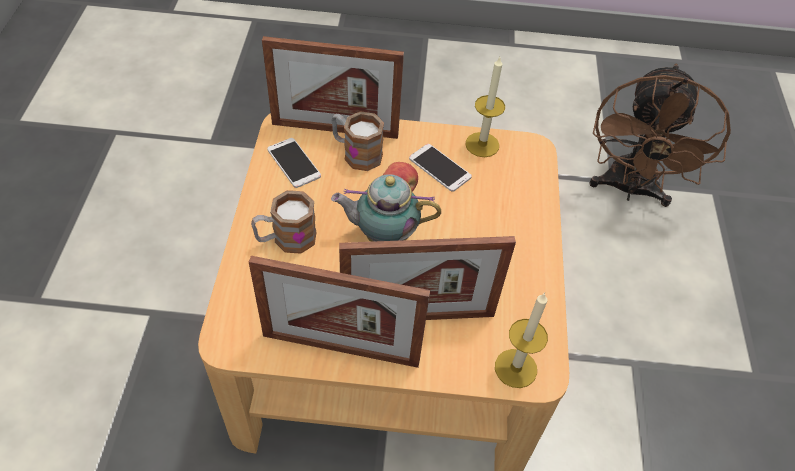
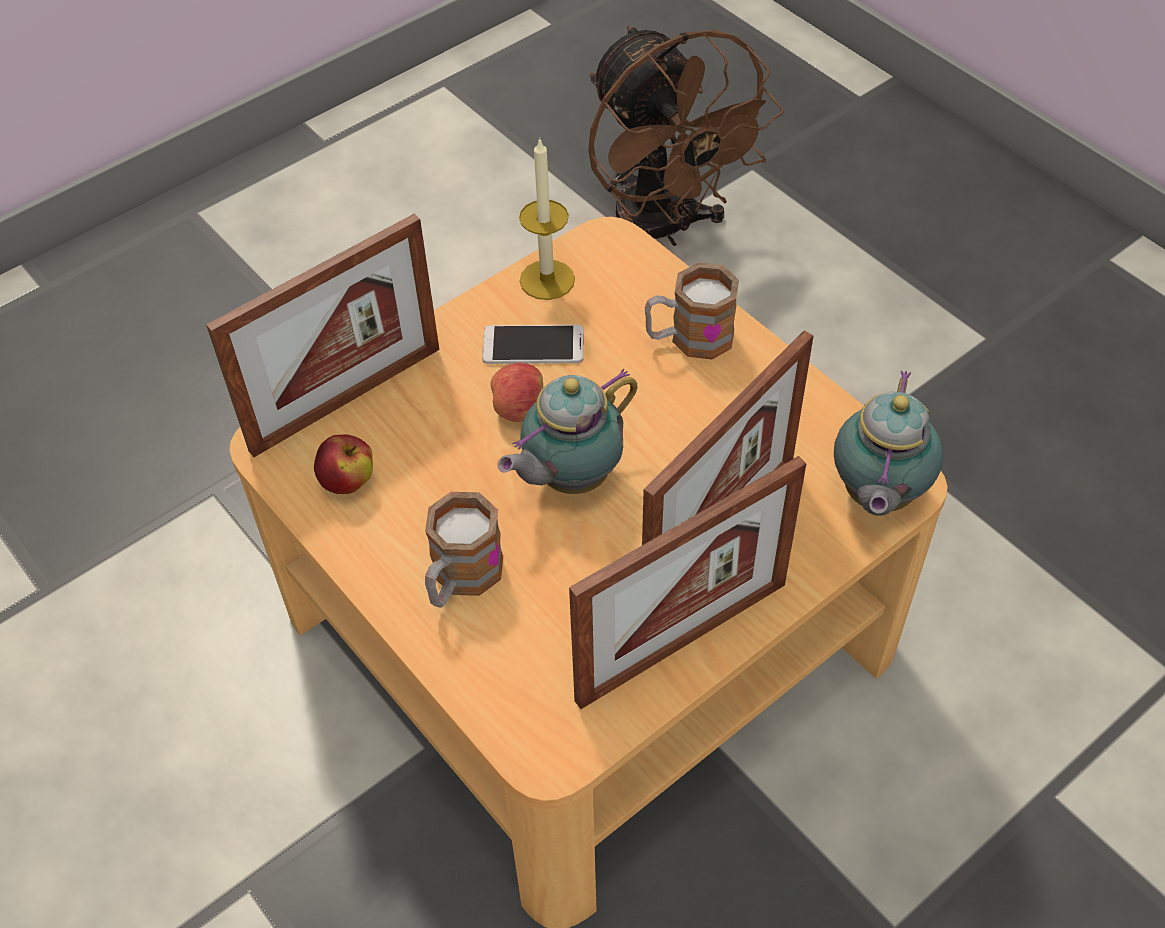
camera: 40 degrees left, 0 degrees up
phone [267,138,321,188] -> apple [314,434,373,494]
mug [332,111,384,171] -> mug moved to [645,263,739,359]
candle [495,293,548,388] -> teapot [834,370,943,516]

